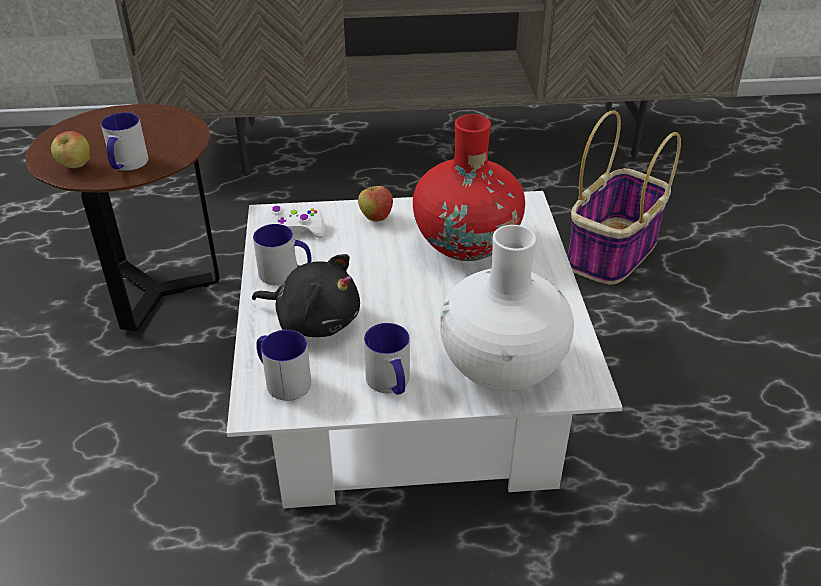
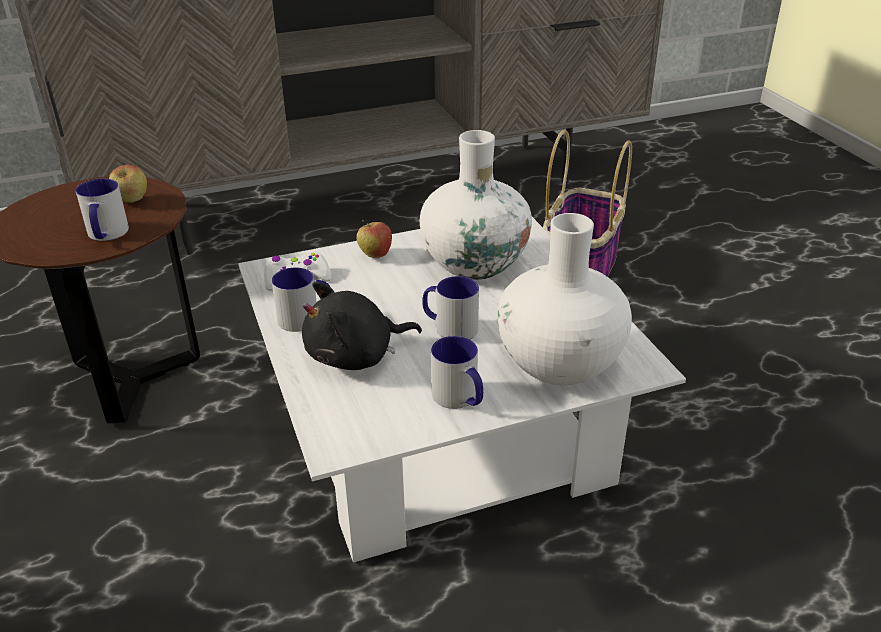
camera: 15 degrees left, 5 degrees down
apple [51,131,90,168] -> apple moved to [109,165,147,203]
black plush toy [252,254,360,337] -> black plush toy turned 150 degrees clockwise [302,281,422,370]
mug [256,330,311,401] -> mug moved to [422,276,479,339]
red vase [413,114,525,261] -> white vase [420,130,532,280]

